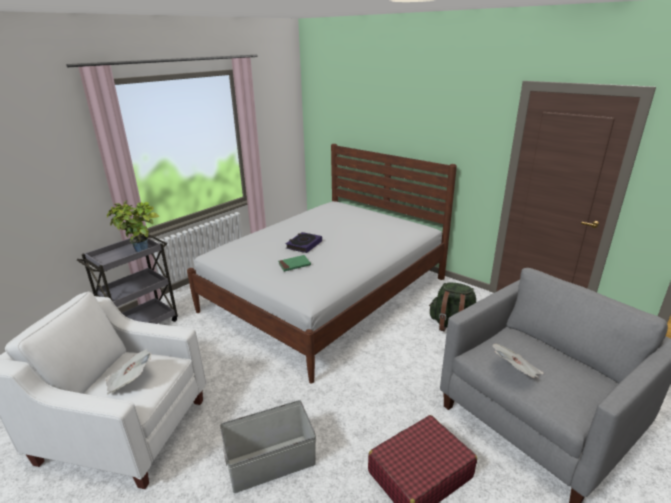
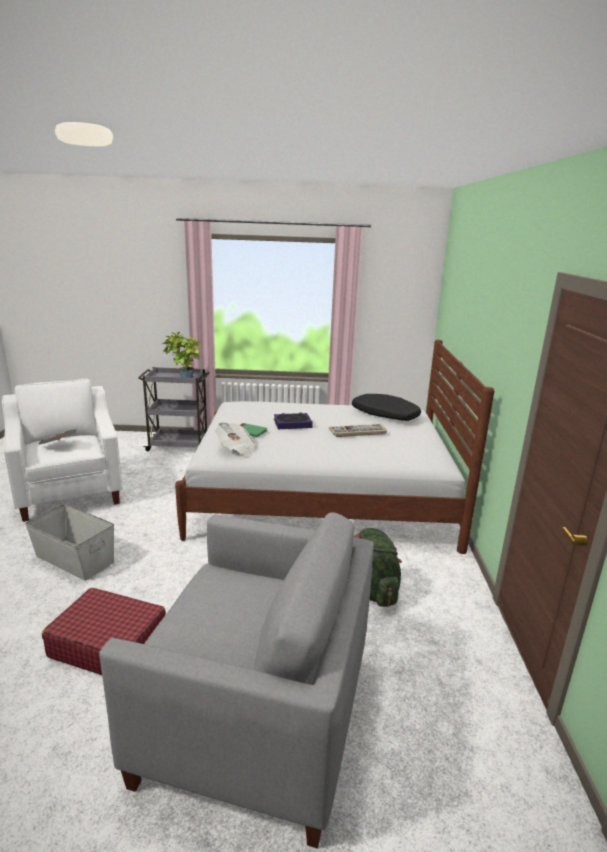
camera: 50 degrees right, 5 degrees down
newspaper [492,344,544,378] -> newspaper moved to [215,422,256,456]
none -> keyboard [329,424,387,437]
none -> black pillow [352,394,421,421]

